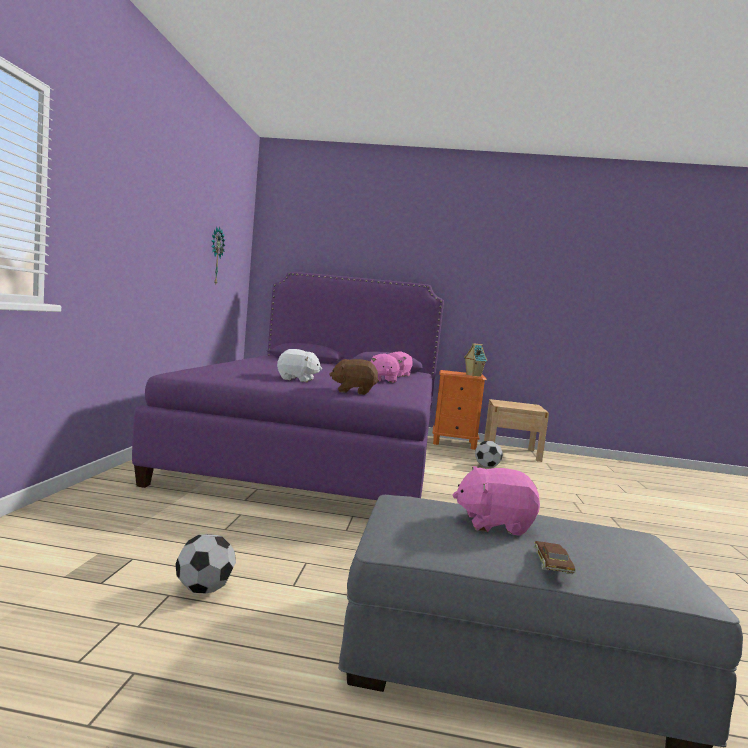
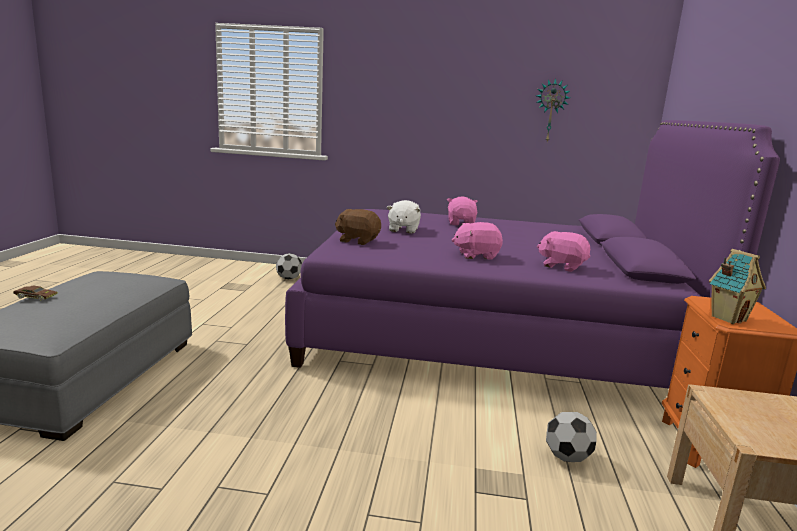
camera: 90 degrees right, 10 degrees up
football [175,534,236,593] -> football moved to [276,253,302,279]
brown plush toy [329,359,379,395] -> brown plush toy turned 75 degrees counterclockwise [335,209,381,245]
pink plush toy [453,466,540,536] -> pink plush toy moved to [447,196,477,225]

